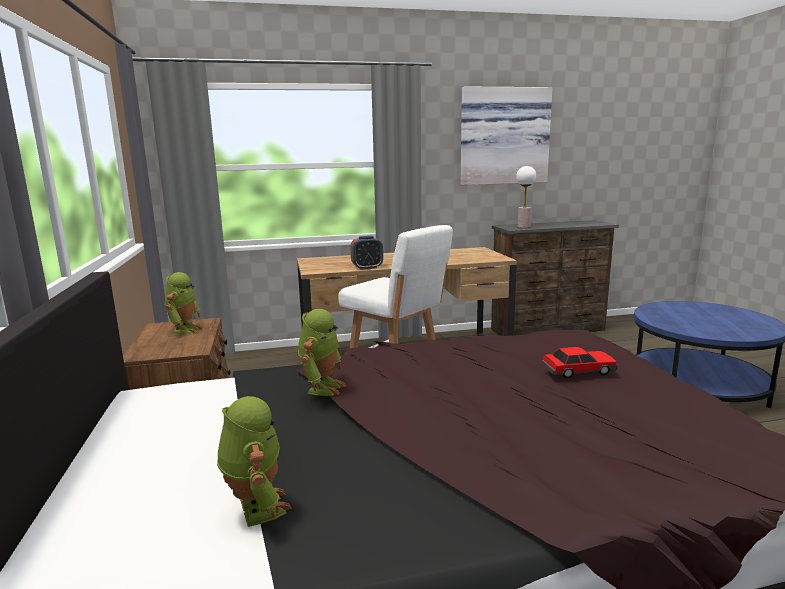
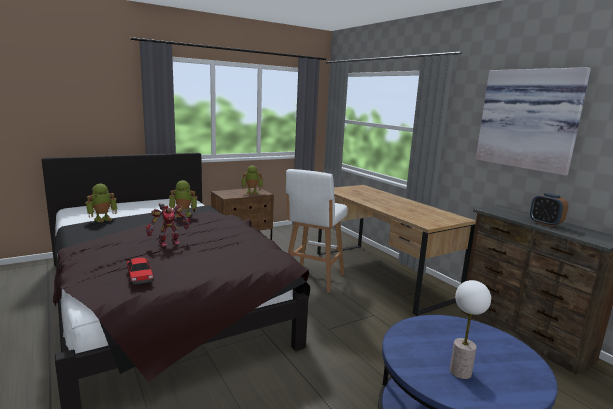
camera: 70 degrees right, 0 degrees up
alarm clock [350,236,383,270] -> alarm clock moved to [530,193,568,227]
table lamp [516,166,536,228] -> table lamp moved to [450,280,491,379]
toy car [541,347,618,378] -> toy car moved to [127,257,154,284]
none -> toy robot [146,203,190,247]

